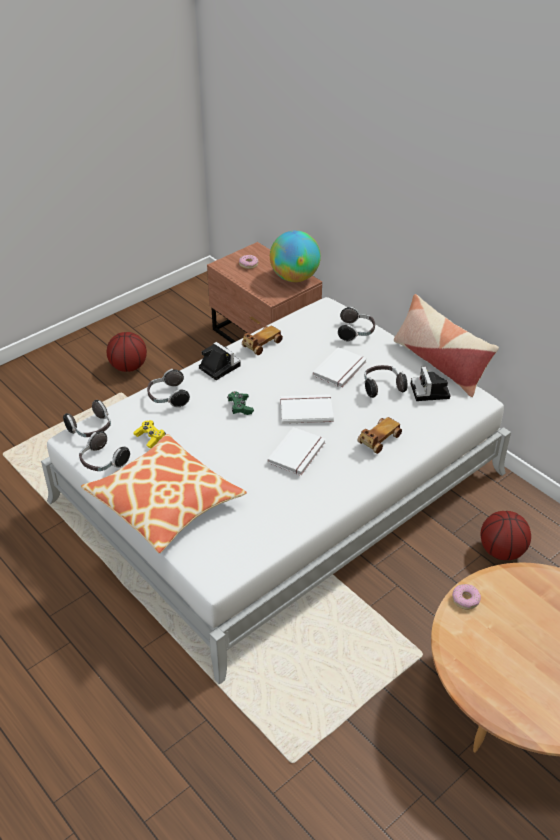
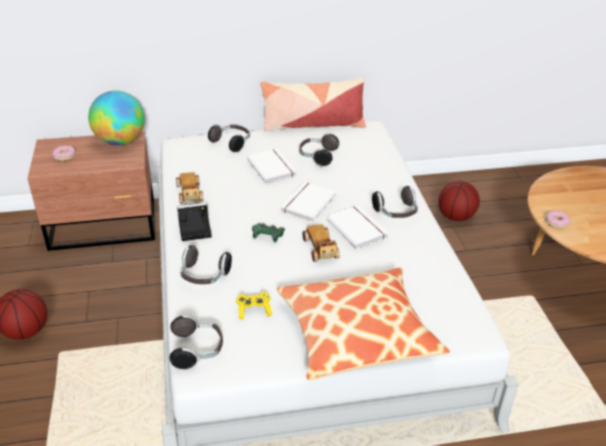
camera: 60 degrees left, 5 degrees down
headphones [79,431,130,471] -> headphones moved to [372,186,418,218]
toy car [357,417,402,454] -> toy car moved to [303,224,339,262]
camera [411,366,451,401] -> none

